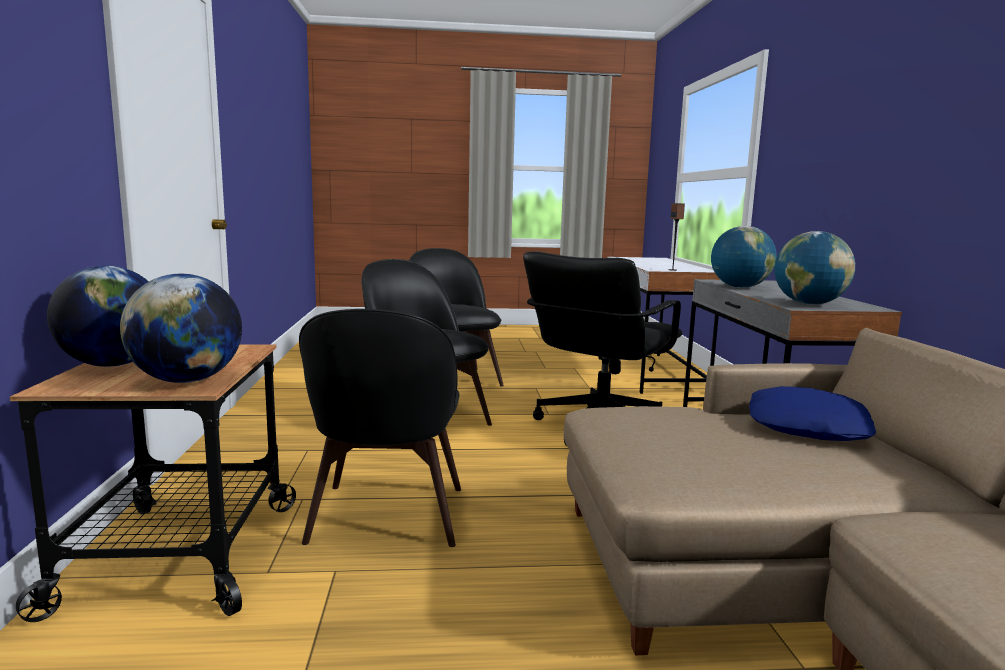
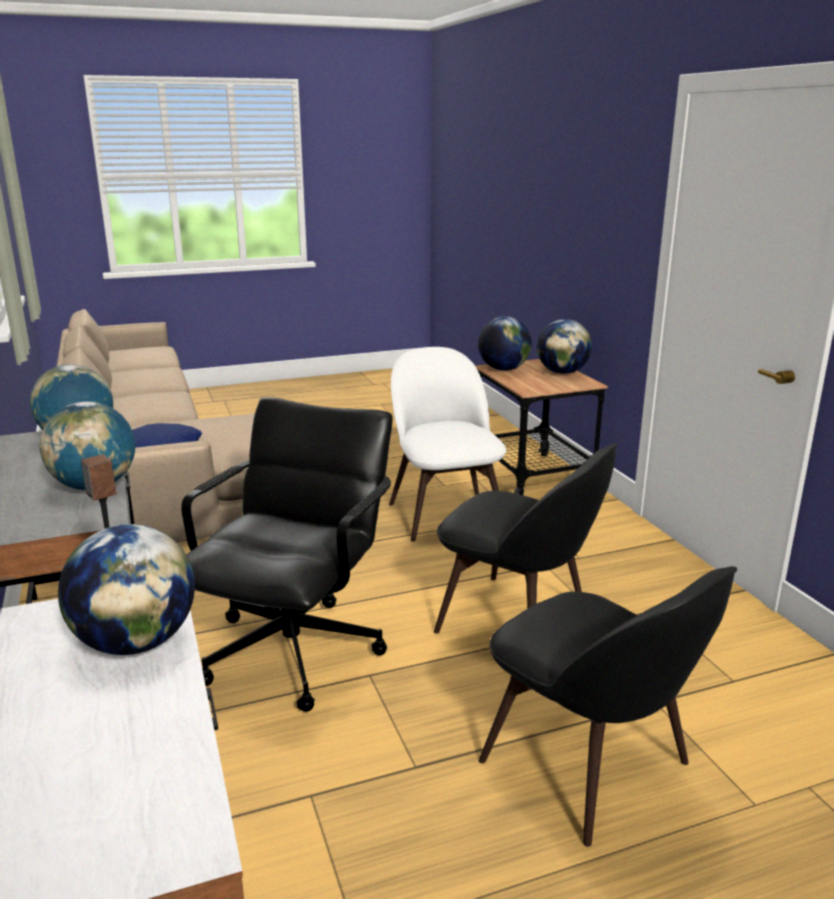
camera: 165 degrees right, 10 degrees up
black chair [299,309,461,547] -> white chair [389,347,507,542]
none -> globe [58,524,195,655]

